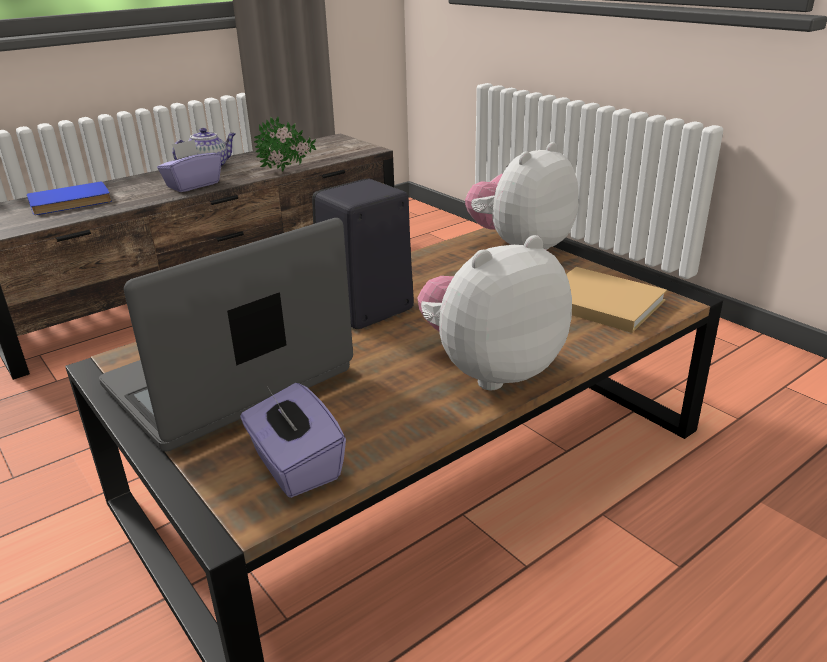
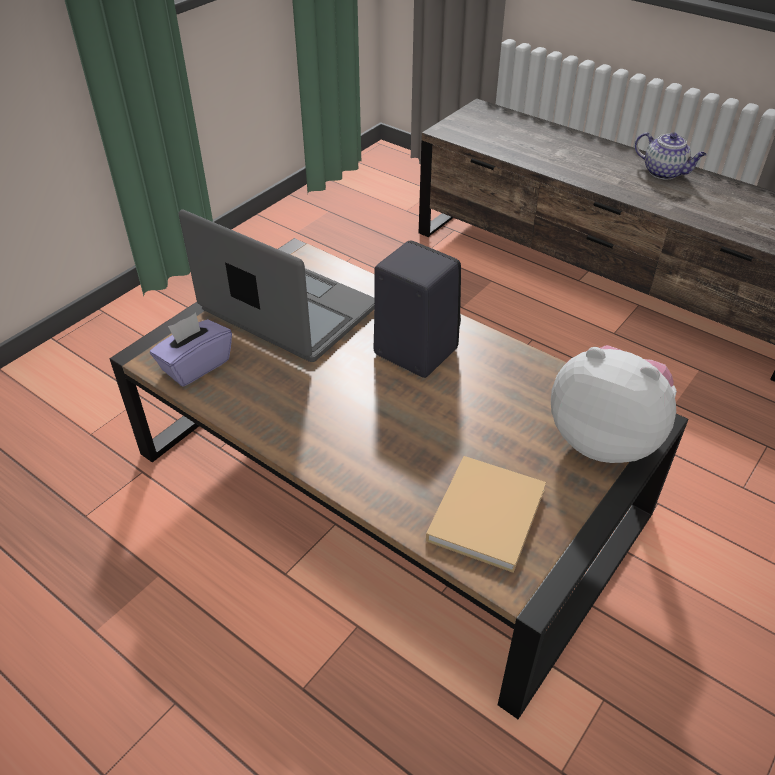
camera: 75 degrees right, 15 degrees up
blue book [27,181,112,215] -> none
purple tissue box [157,140,221,192] -> none
potted plant [254,116,316,172] -> none
plush toy [417,235,572,390] -> none

